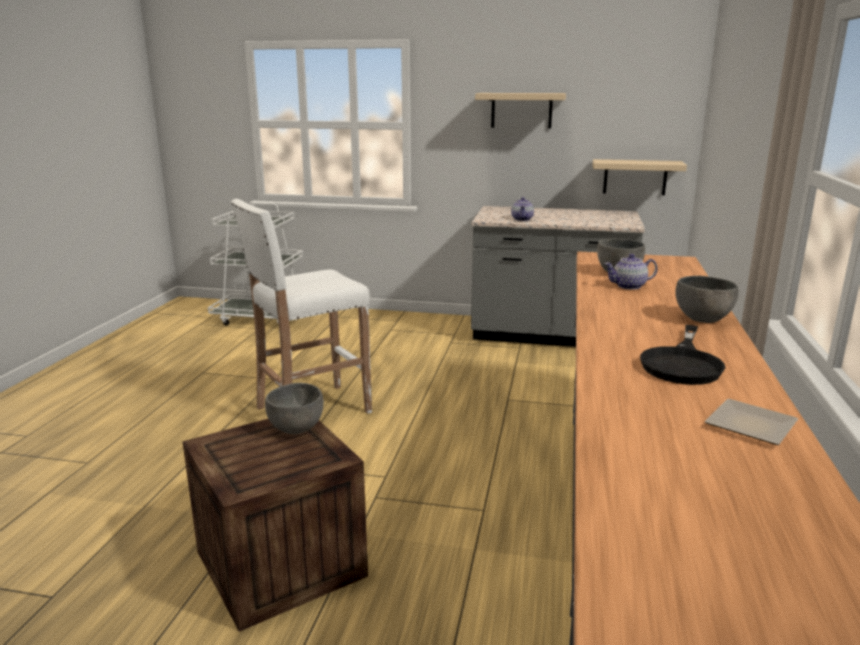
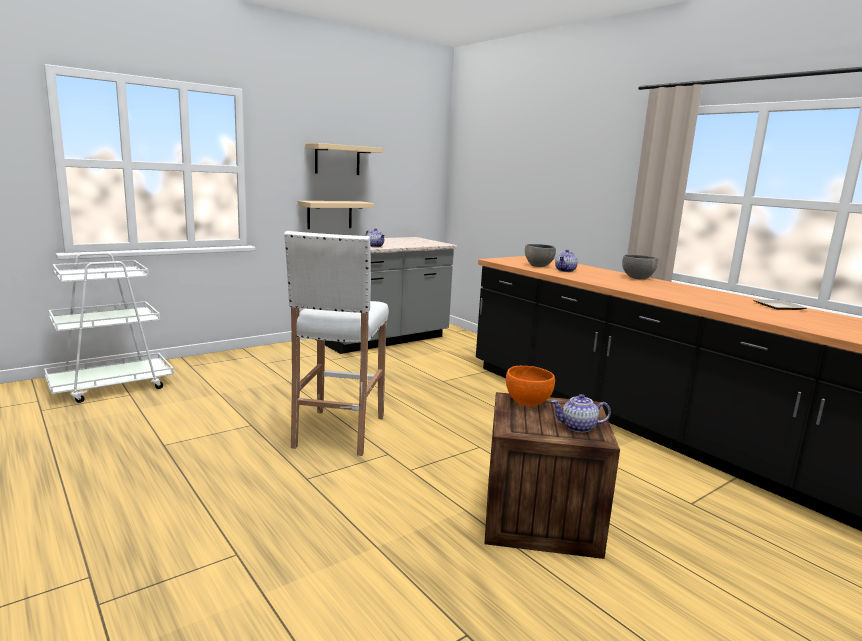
camera: 50 degrees left, 5 degrees down
grey bowl [265,383,324,434] -> orange bowl [506,366,555,406]
beige shelf [592,159,687,195] -> beige shelf moved to [298,201,374,229]
black frying pan [640,325,726,385] -> none
none -> teapot [551,394,611,433]

